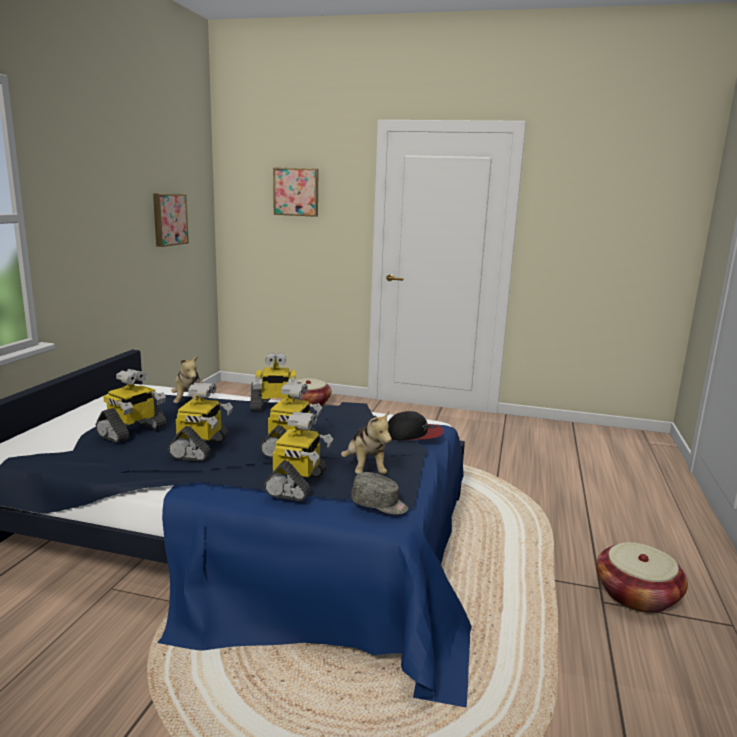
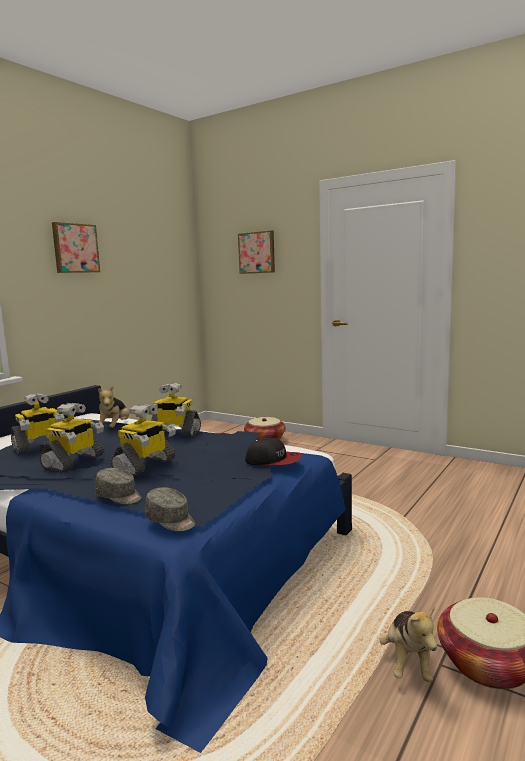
camera: 20 degrees right, 5 degrees down
picture [153,193,189,247] -> picture moved to [52,222,100,273]
toy robot [264,412,333,501] -> grey cap [95,468,142,504]
plush toy [341,411,392,474] -> plush toy moved to [380,606,437,682]

